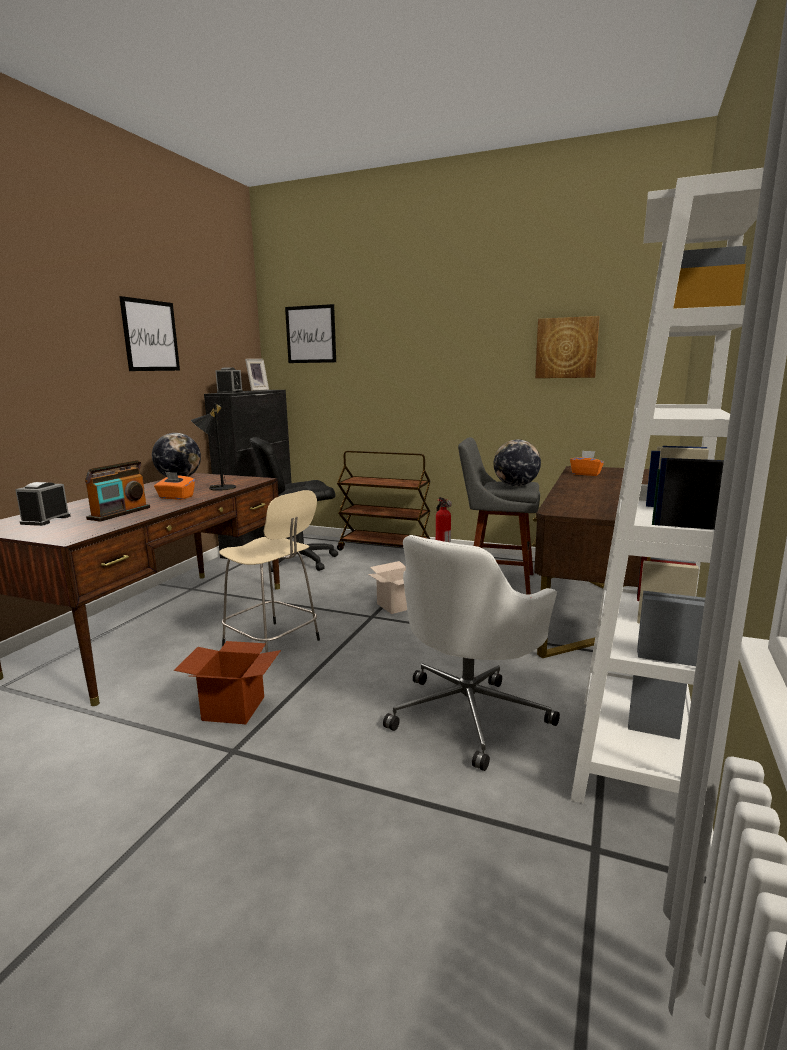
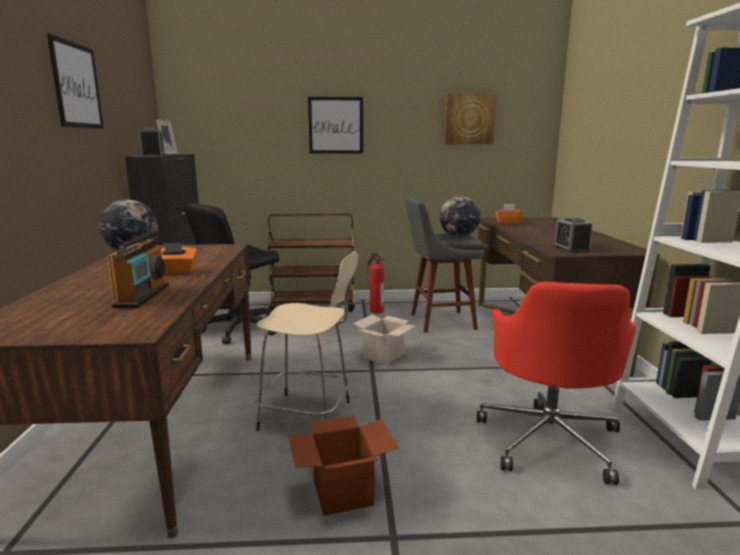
camera: 25 degrees left, 0 degrees up
alarm clock [15,482,71,526] -> alarm clock moved to [554,218,593,253]
black table lamp [191,403,236,491] -> none
picture [285,304,336,363] -> picture moved to [308,97,363,154]
white office chair [383,535,560,771] -> red office chair [477,282,636,485]

